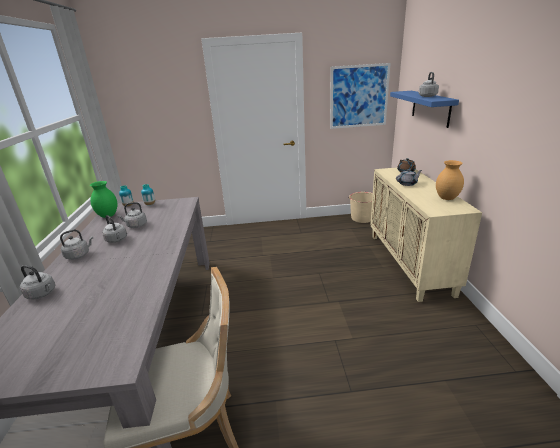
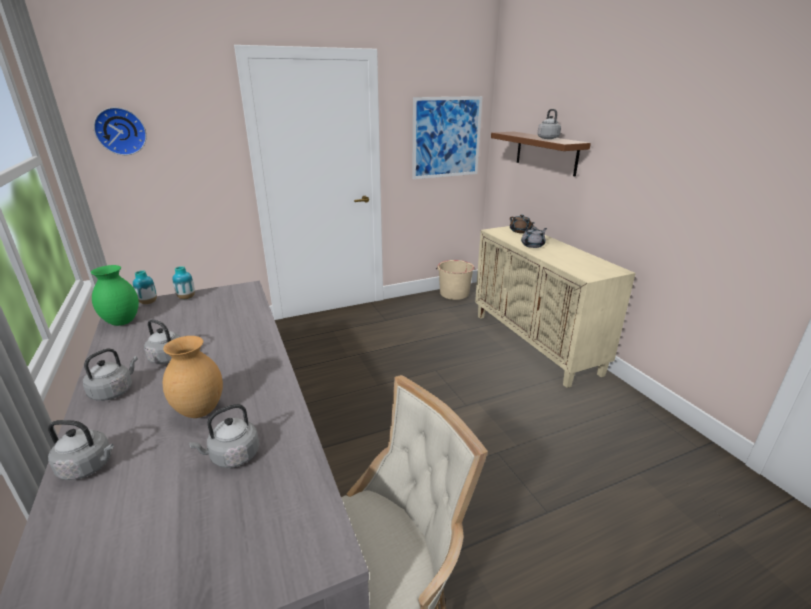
camera: 20 degrees left, 0 degrees up
grey kettle [118,202,147,228] -> grey kettle moved to [189,404,259,468]
blue shelf [390,91,459,128] -> brown shelf [491,132,591,177]
brown vase [436,160,464,200] -> brown vase moved to [163,336,223,418]
none -> wall clock [94,107,147,155]

